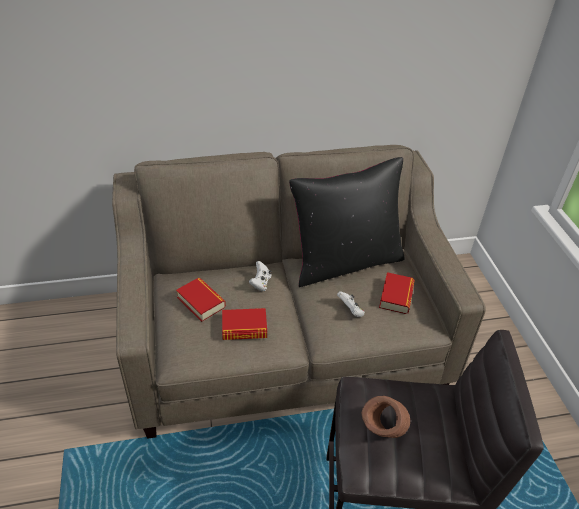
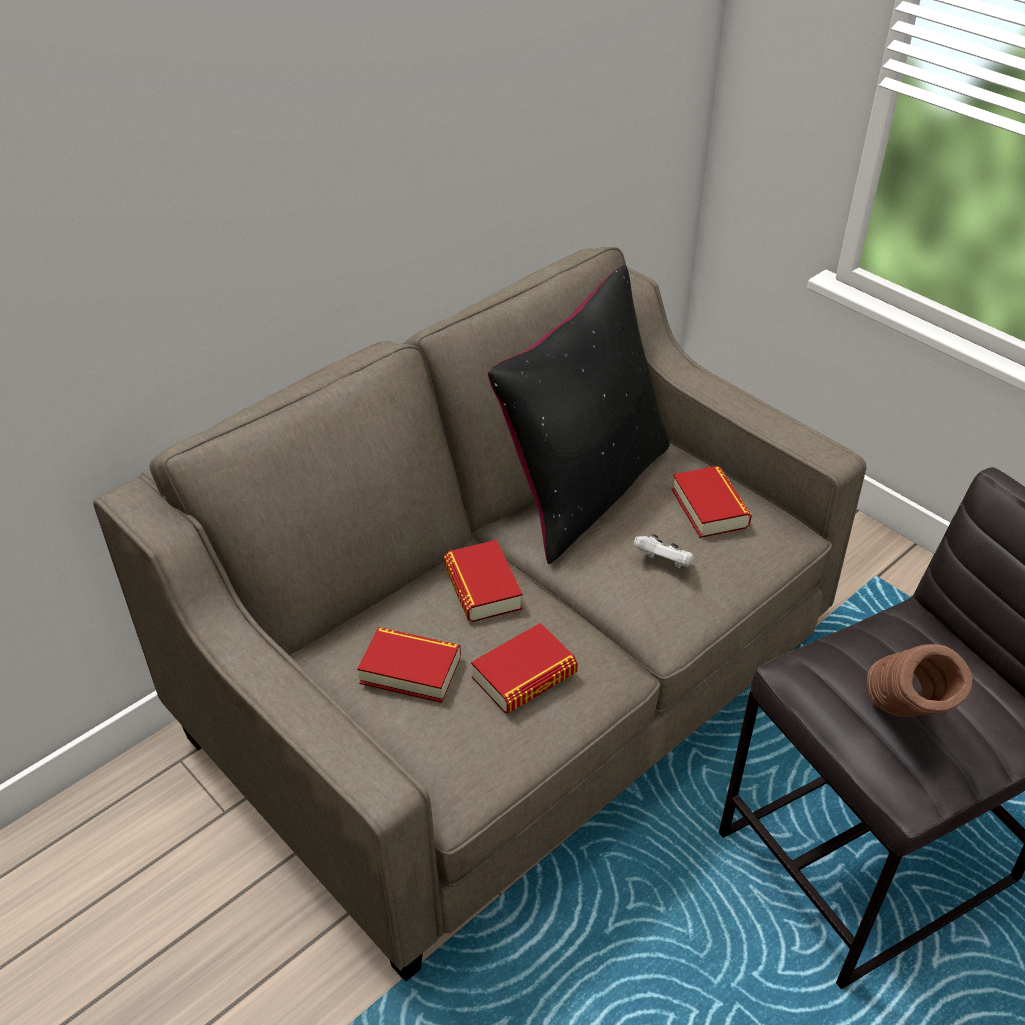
camera: 30 degrees left, 0 degrees up
white game controller [249,261,272,291] -> book [444,540,523,622]

